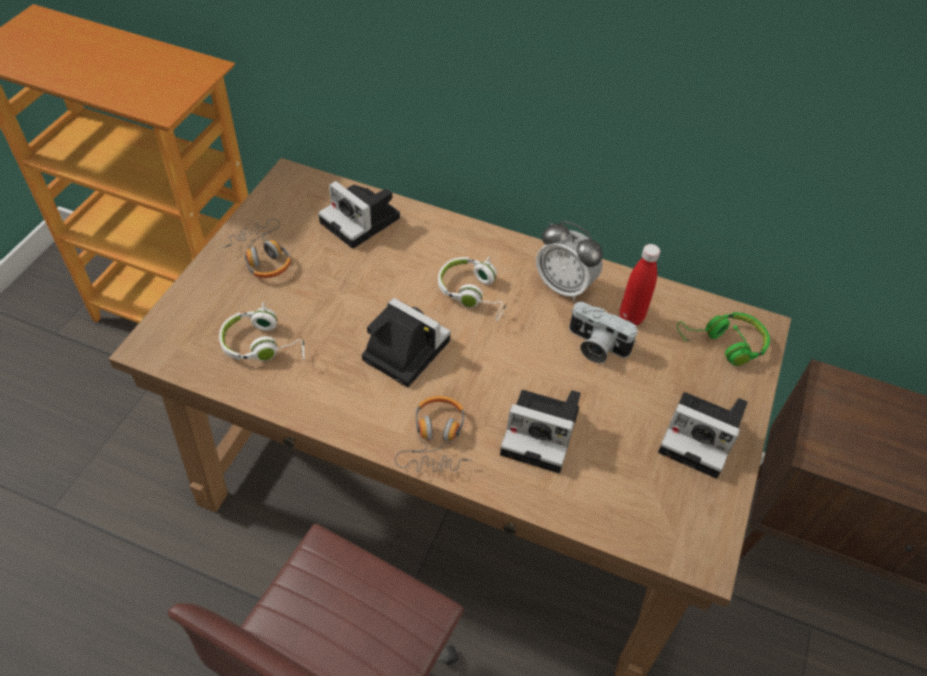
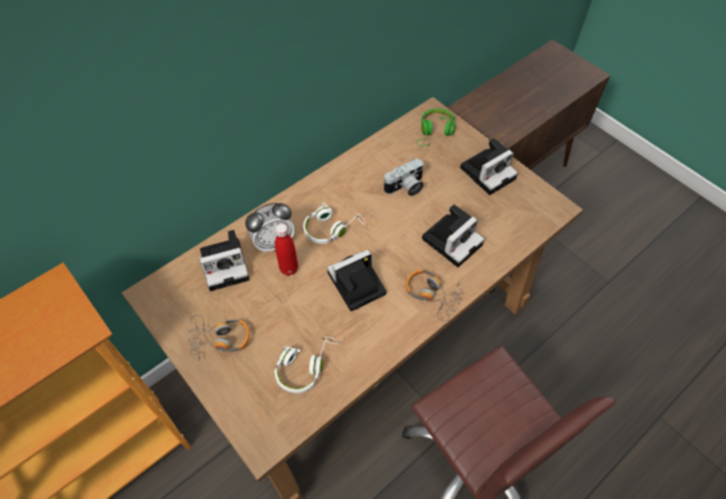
camera: 60 degrees left, 5 degrees up
alarm clock [536,221,603,301] -> alarm clock moved to [245,203,295,253]
red bottle [619,244,660,326] -> red bottle moved to [275,224,298,276]

